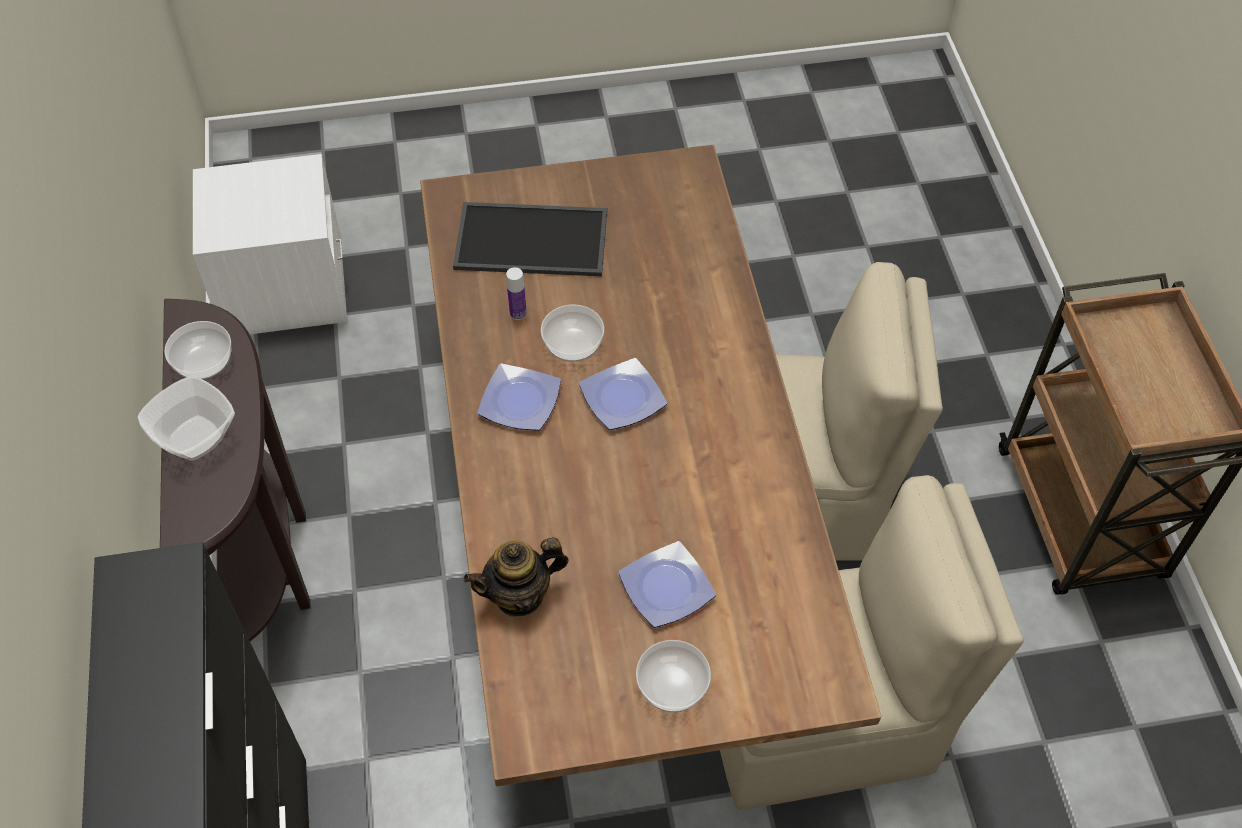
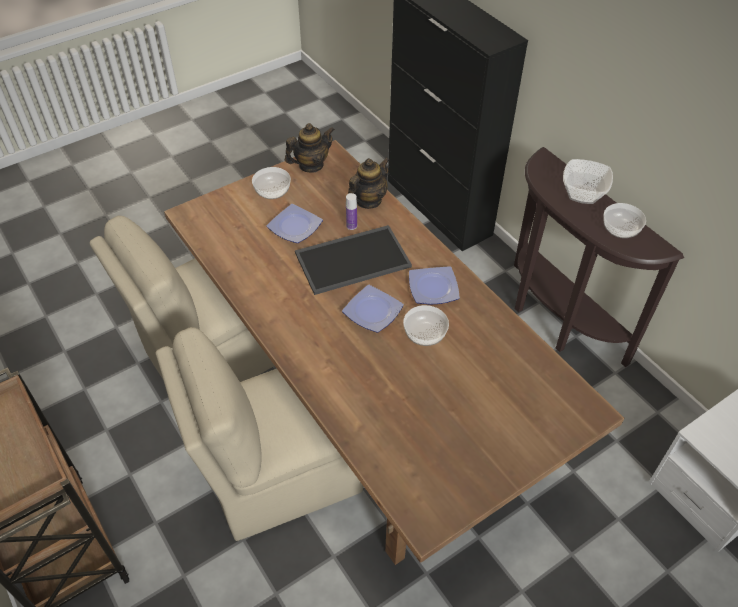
camera: 155 degrees right, 5 degrees down
tray [453,202,607,276] -> tray moved to [295,225,412,295]
bottle [506,267,527,320] -> bottle moved to [346,193,357,230]
none -> teapot [285,123,335,172]

